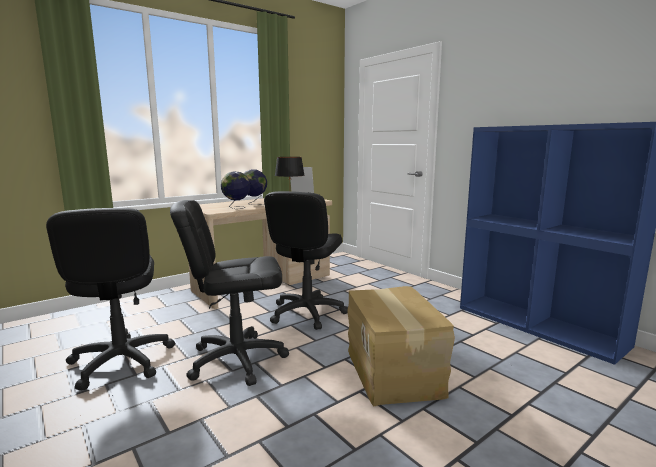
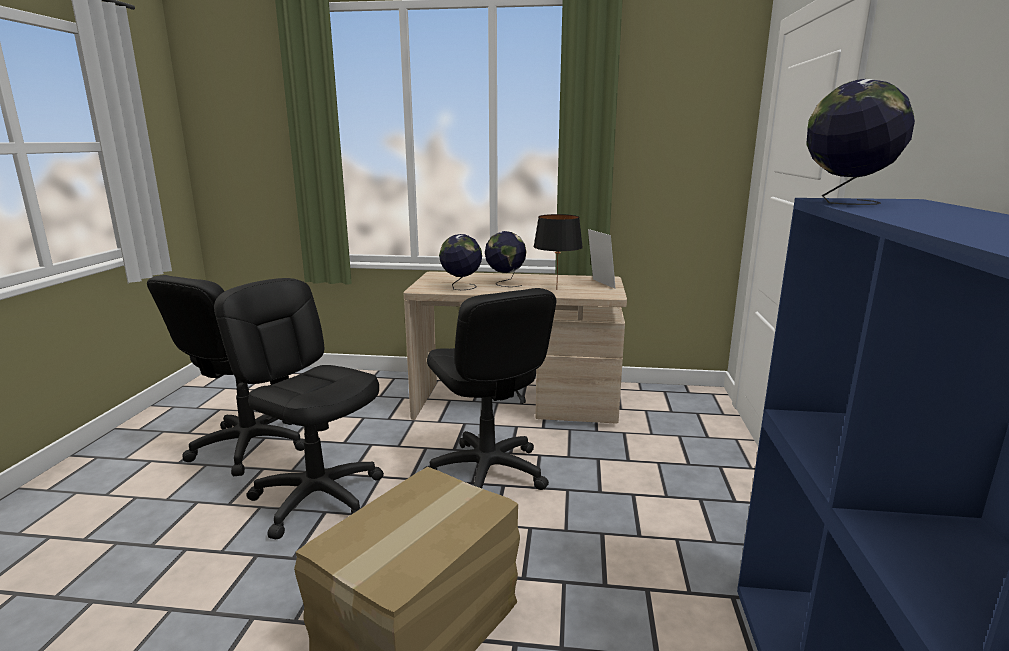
camera: 45 degrees right, 5 degrees up
black office chair [264,191,348,330] -> black office chair turned 90 degrees counterclockwise [424,288,556,490]
none -> globe [806,79,915,205]

